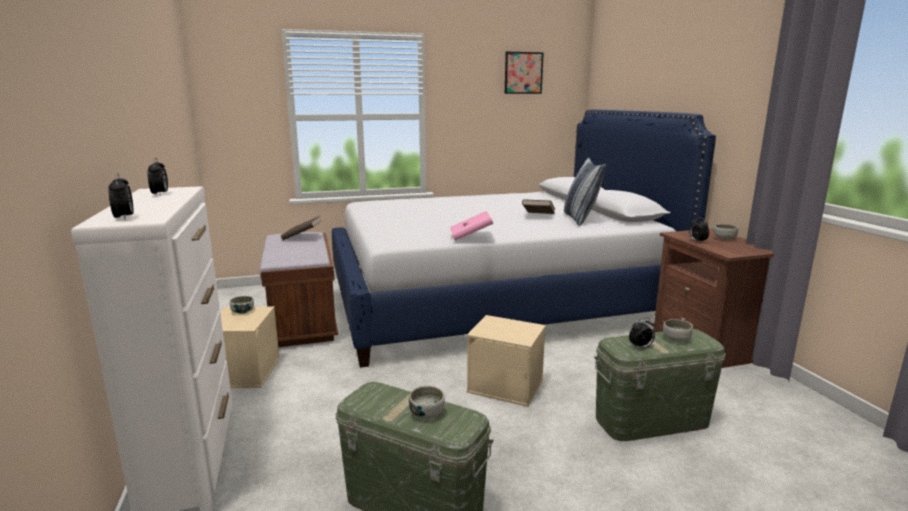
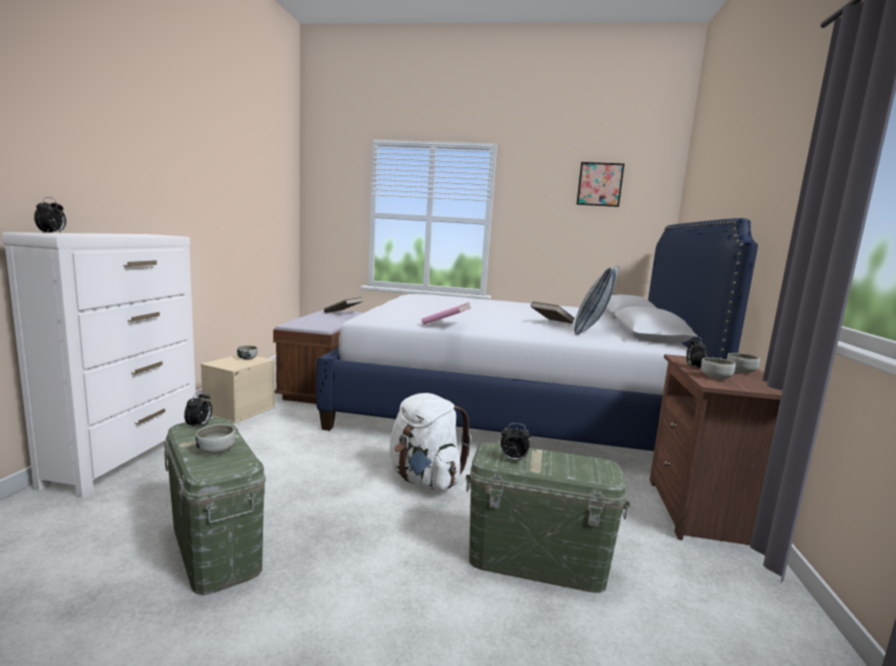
camera: 25 degrees right, 5 degrees down
alarm clock [148,158,168,194] -> alarm clock moved to [184,390,212,429]
beige storage box [466,315,546,407] -> white backpack [389,393,472,491]
bowl [663,319,693,342] -> bowl moved to [701,358,736,379]

